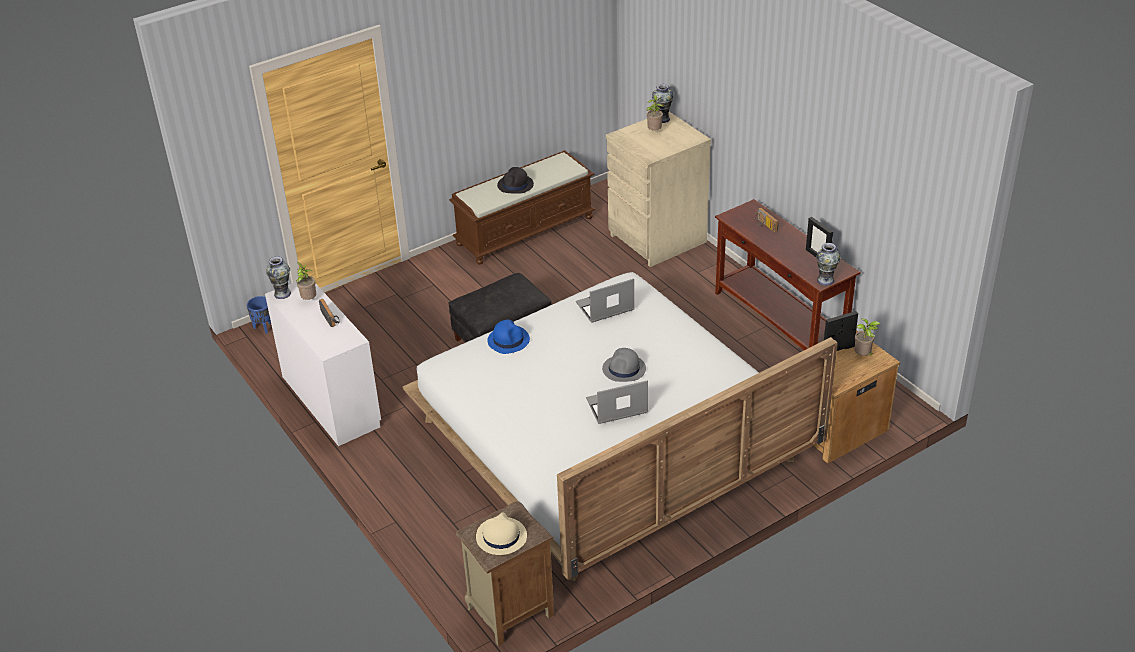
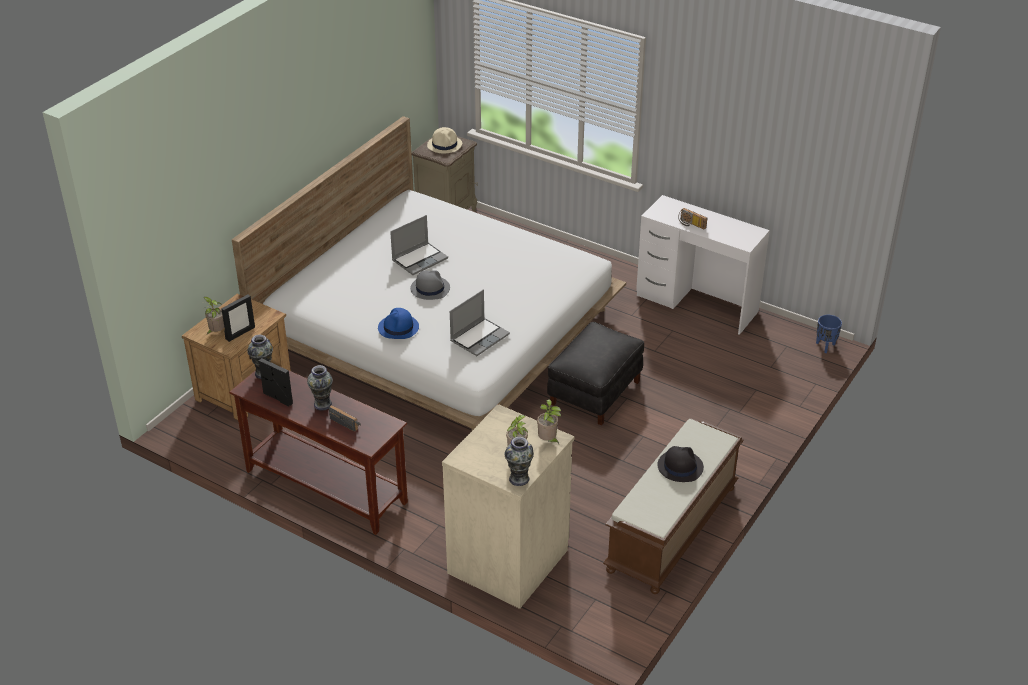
camera: 155 degrees right, 0 degrees up
vase [266,256,291,299] -> vase moved to [307,365,333,411]
potted plant [296,262,316,300] -> potted plant moved to [537,399,561,444]
blue hat [487,320,530,354] -> blue hat moved to [378,308,419,339]

